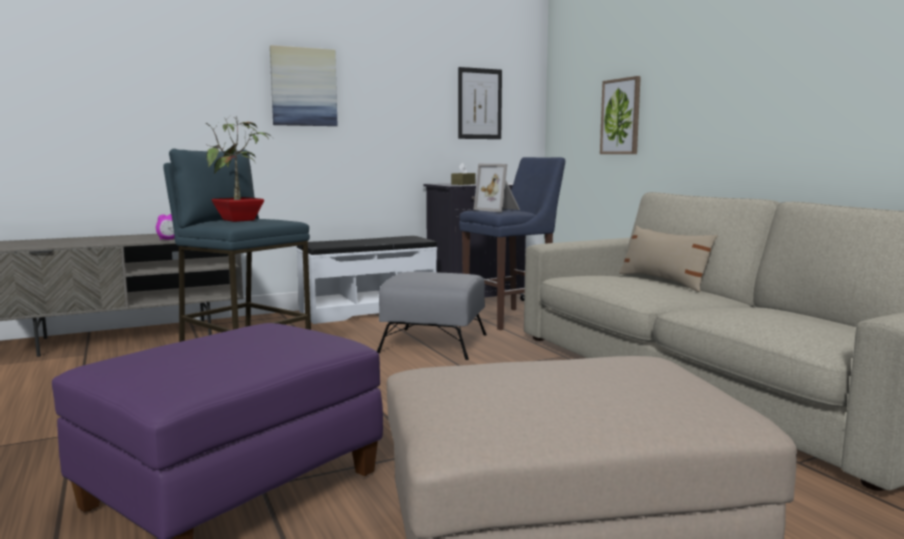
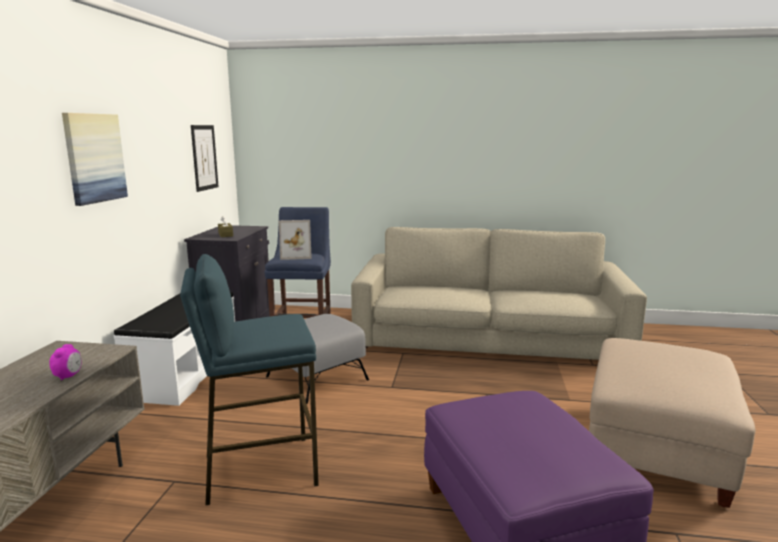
camera: 55 degrees left, 5 degrees up
potted plant [203,116,272,222] -> none
picture [600,76,641,154] -> none
beige pillow [619,225,718,292] -> none

